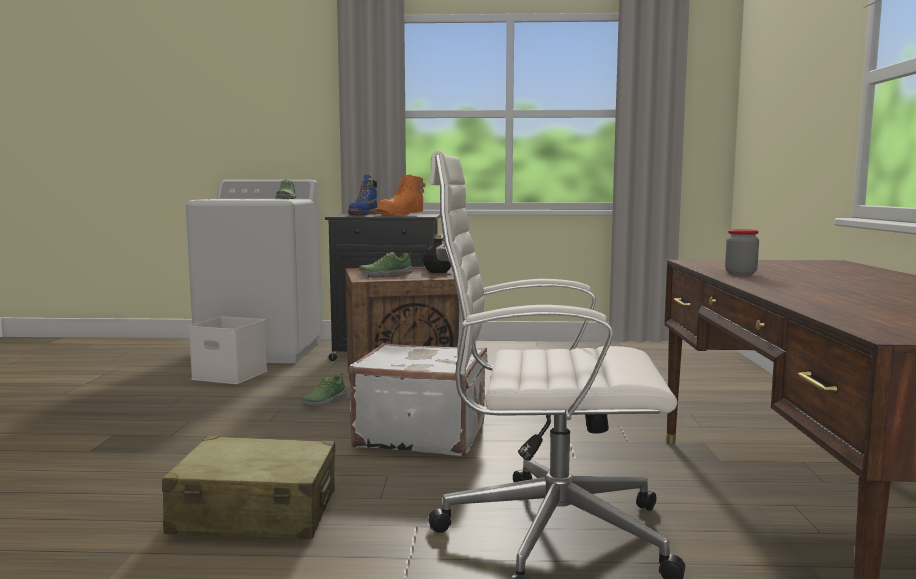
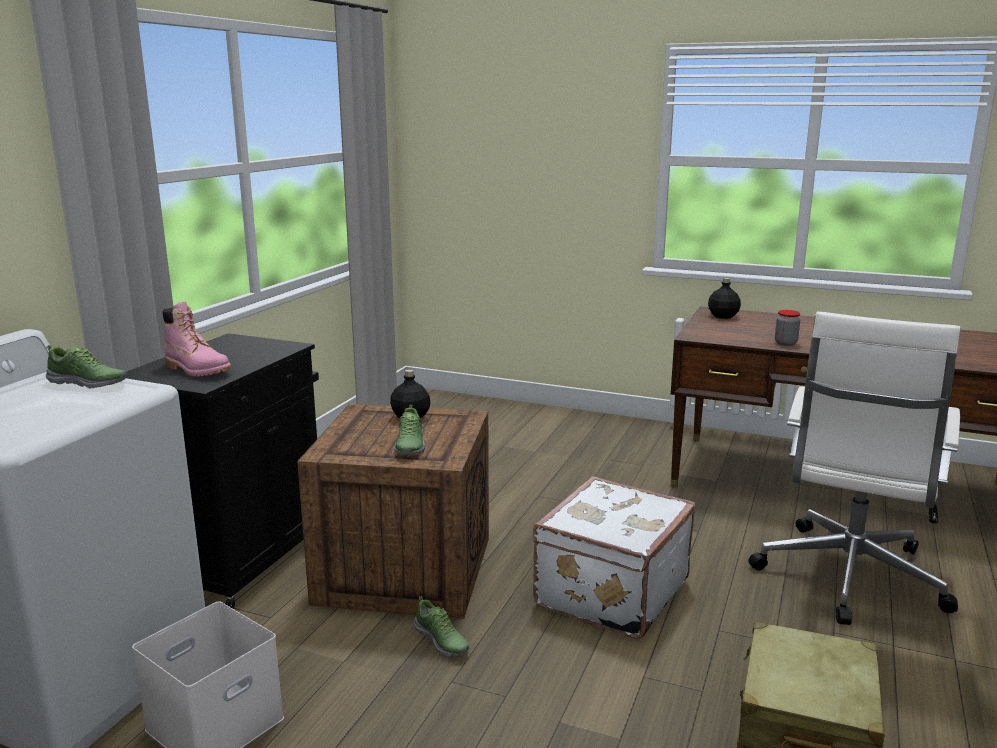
camera: 70 degrees left, 10 degrees up
blue boot [348,175,378,216] -> pink boot [163,302,231,377]
orange boot [376,174,426,216] -> none
none -> black bottle [708,278,741,319]

